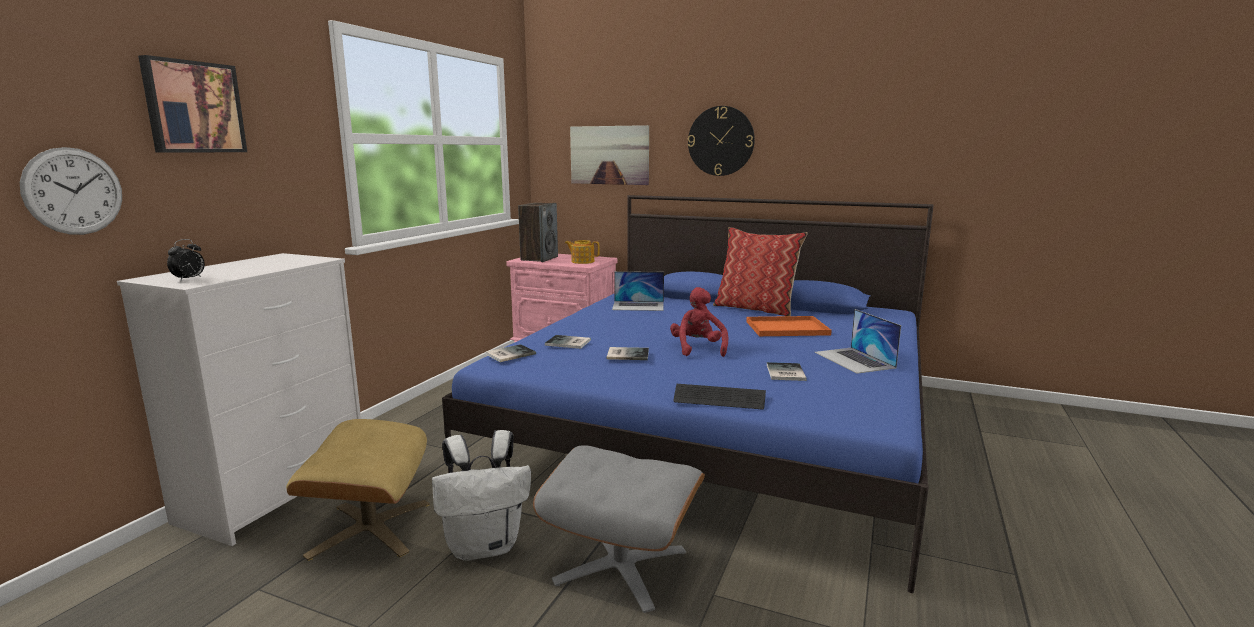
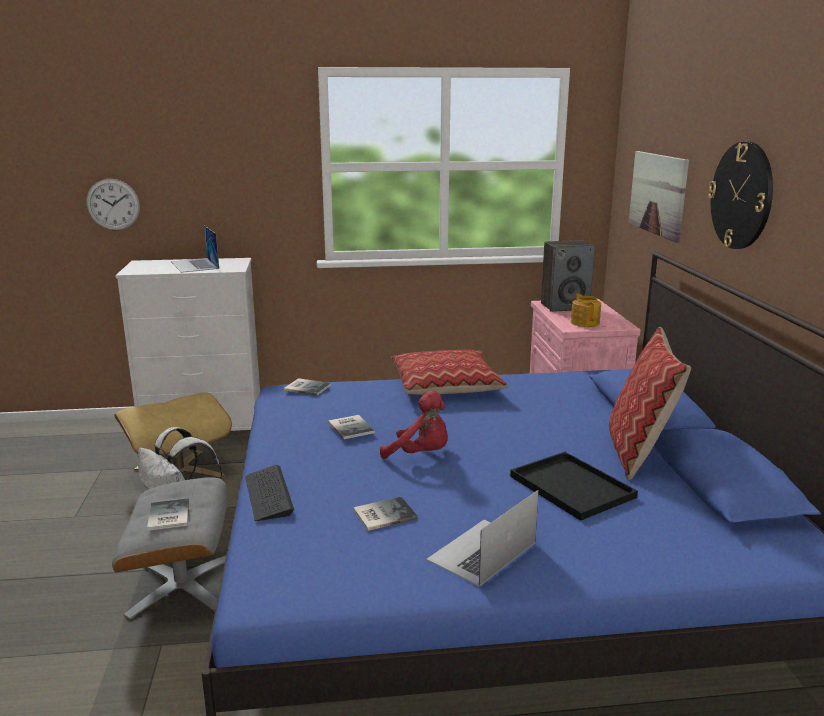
camera: 60 degrees right, 5 degrees up
picture [138,55,247,153] -> none
alarm clock [167,239,205,281] -> none
book [545,335,591,349] -> book moved to [147,498,189,531]
laptop [612,271,664,311] -> laptop moved to [171,226,219,273]
red plush toy [670,287,728,357] -> red plush toy turned 60 degrees clockwise [380,390,448,459]
orange tray [746,316,832,336] -> black tray [510,452,638,521]
none -> pillow [391,350,509,395]

